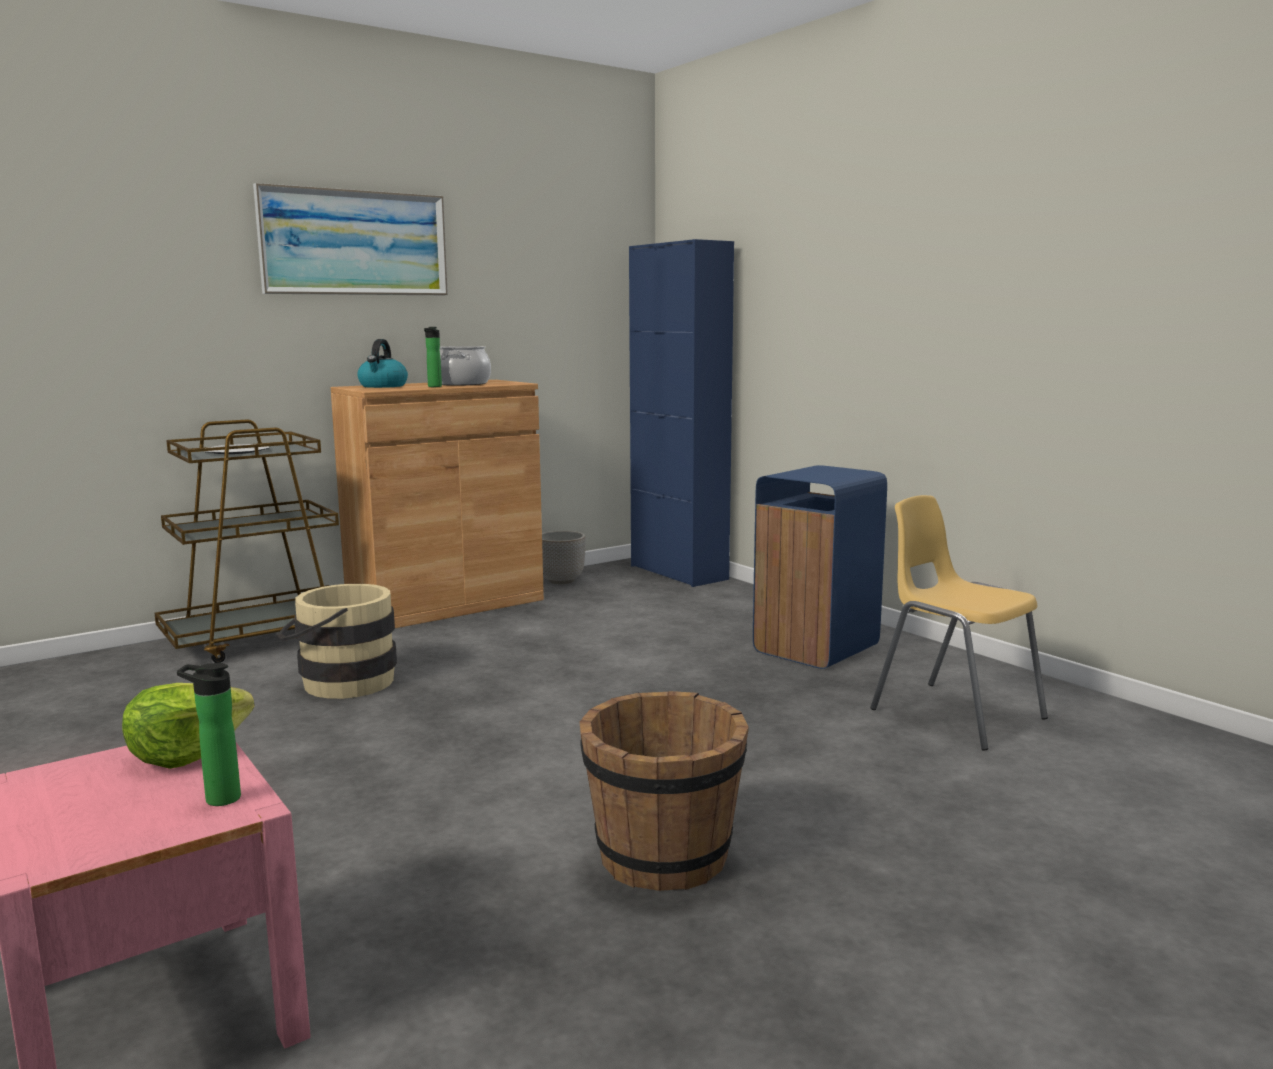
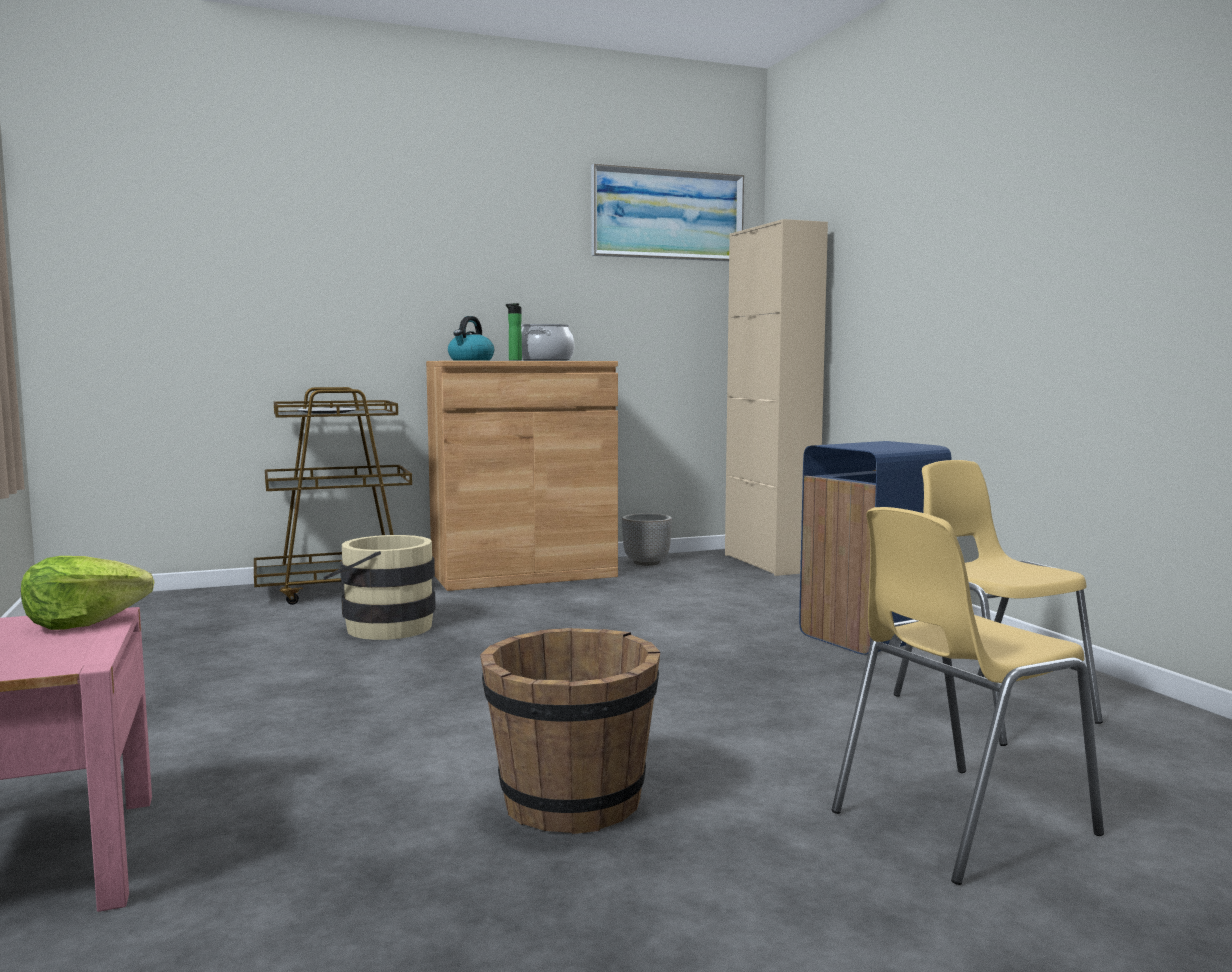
camera: 15 degrees right, 5 degrees down
bottle [177,663,241,806] -> none
picture [253,183,448,295] -> picture moved to [591,163,744,261]
blue cabinet [629,239,734,587] -> beige cabinet [725,219,828,576]
none -> yellow chair [832,507,1104,885]

